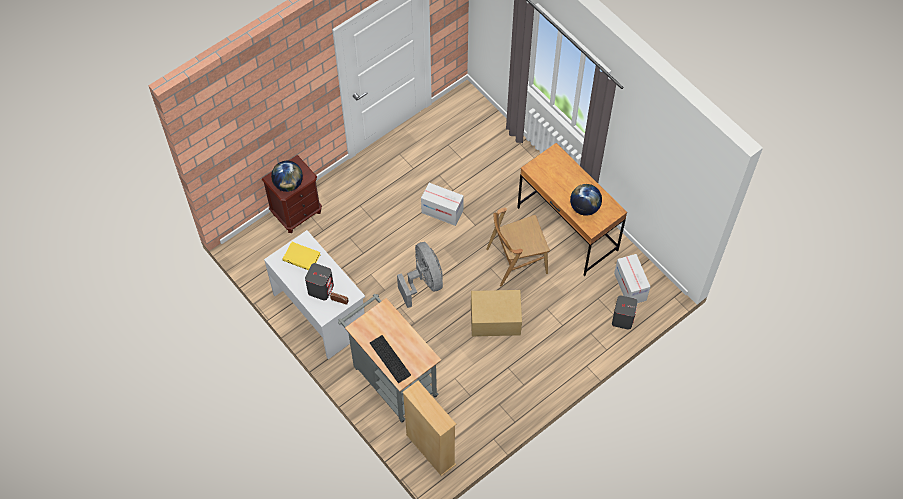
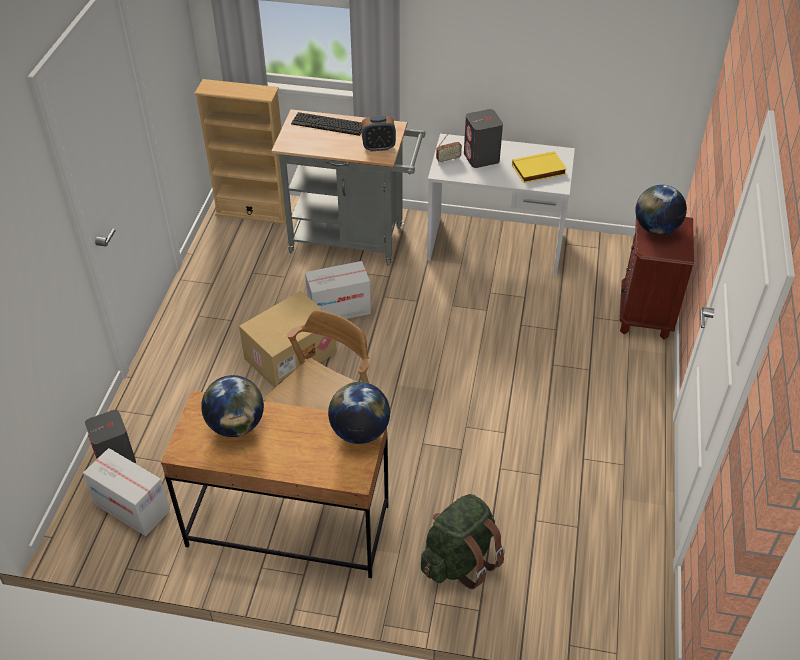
camera: 140 degrees right, 15 degrees down
grey fan [397,242,443,308] -> none
cardboard box [421,183,464,226] -> cardboard box moved to [305,261,371,319]
none -> globe [328,382,390,444]
none -> alarm clock [361,116,396,152]
none -> green backpack [421,494,505,589]

